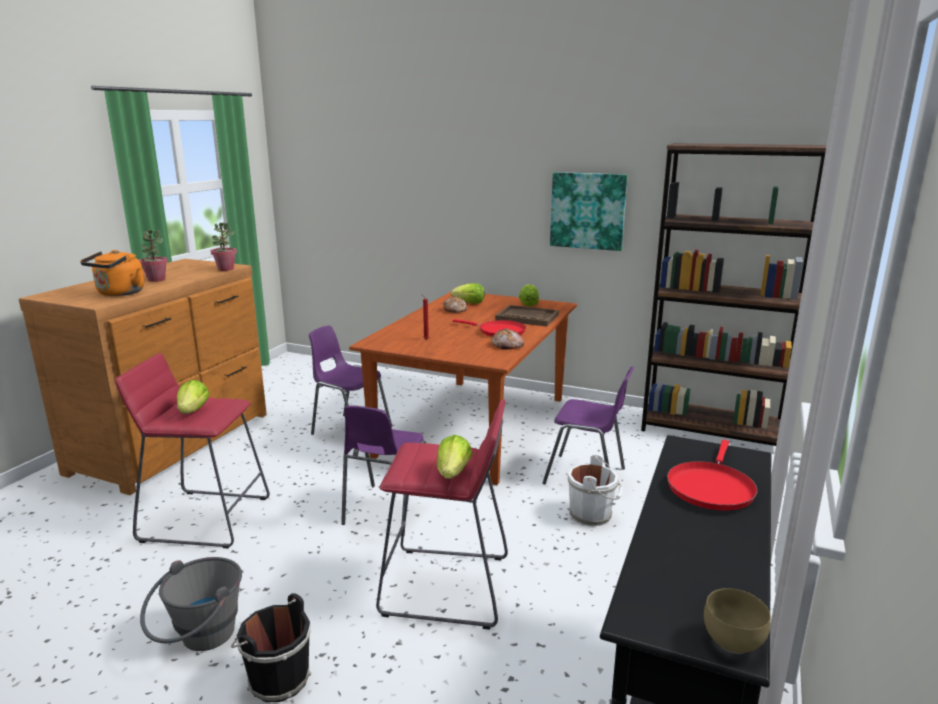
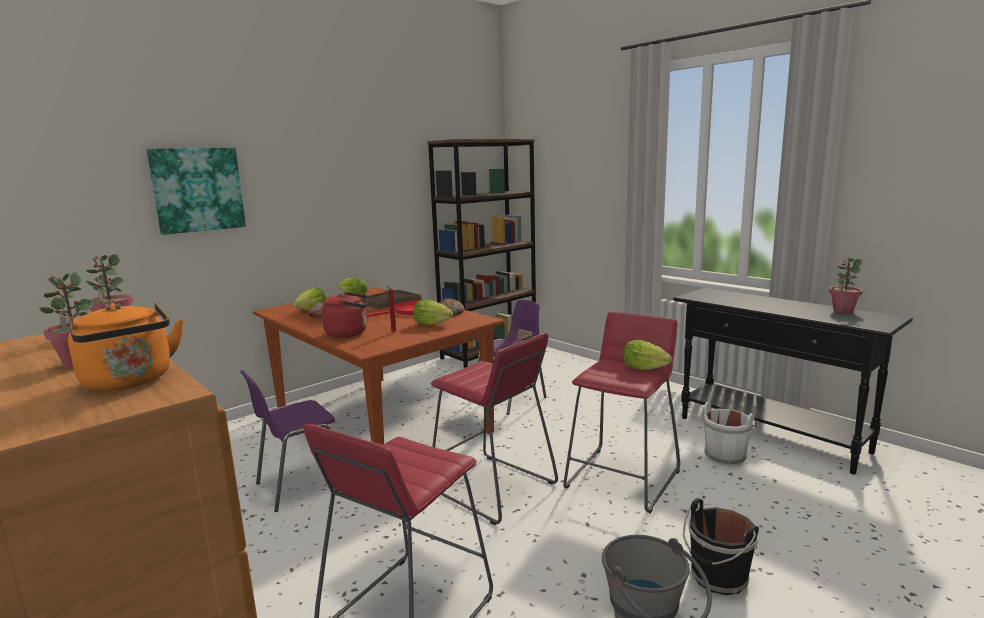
camera: 65 degrees left, 5 degrees down
lettuce [177,380,210,414] -> lettuce moved to [413,300,453,325]
purple chair [341,405,426,536] -> red stool [431,333,558,525]
picture [550,172,628,251] -> picture moved to [146,148,246,235]
white bucket [568,454,623,526] -> white bucket moved to [703,402,757,466]
red frying pan [667,440,757,510] -> none
brown bowl [704,588,771,654] -> none
none -> red kettle [322,292,369,338]
none -> potted plant [829,258,863,313]

